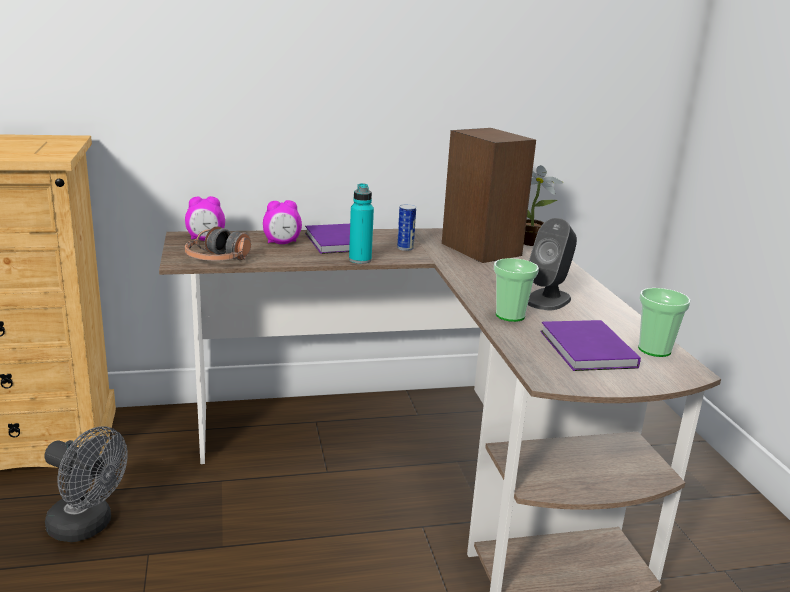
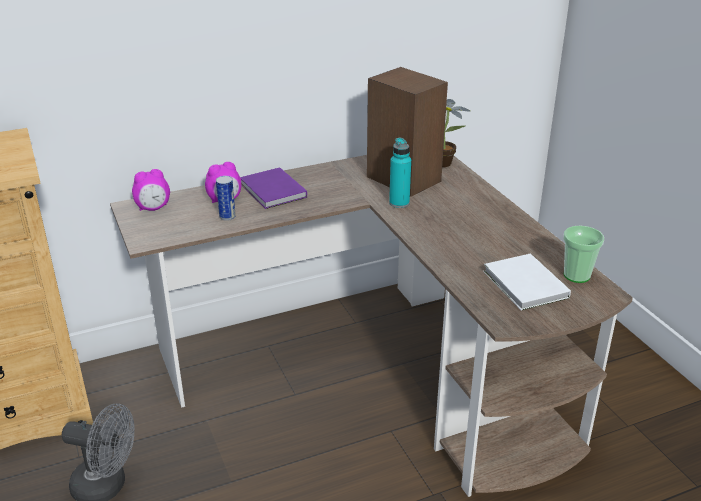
camera: 10 degrees left, 10 degrees up
headphones [185,226,251,261] -> none
turquoise bottle [349,183,374,264] -> turquoise bottle moved to [389,138,411,208]
can [397,204,416,251] -> can moved to [216,176,236,221]
cup [494,258,539,322] -> none
grey speaker [528,218,577,310] -> none
purple book [540,320,641,371] -> white book [483,254,571,310]

